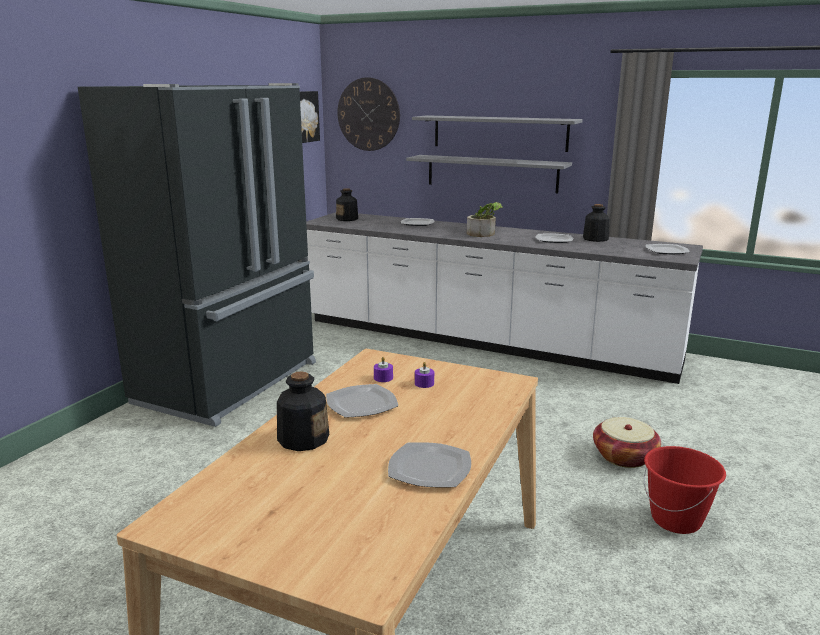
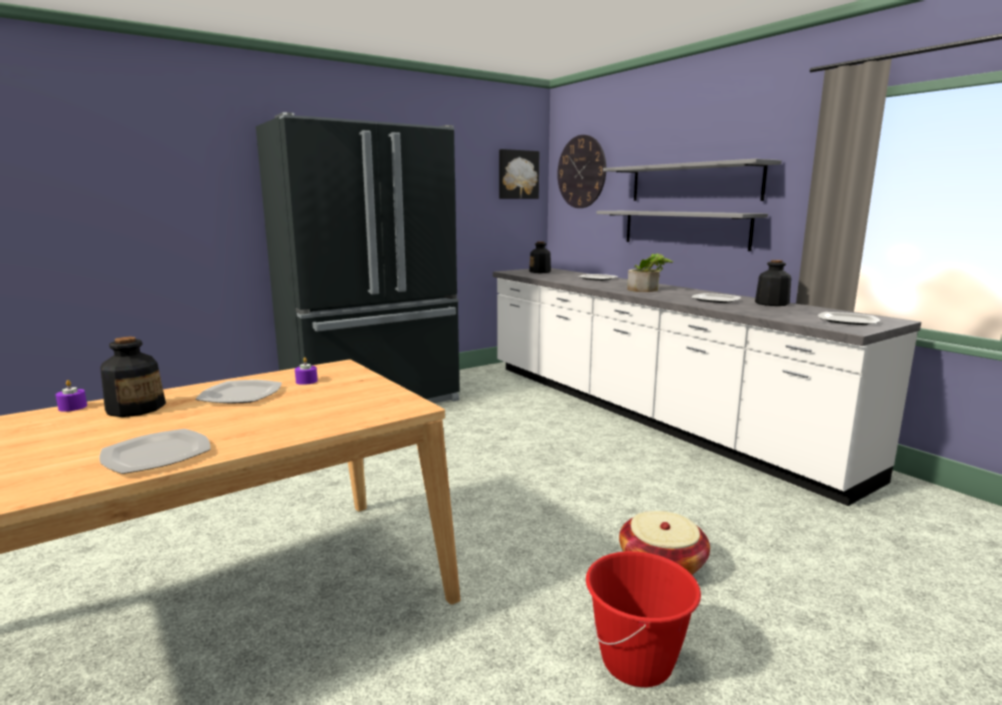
camera: 30 degrees right, 5 degrees down
purple candle [415,362,434,388] -> purple candle moved to [56,380,87,412]

